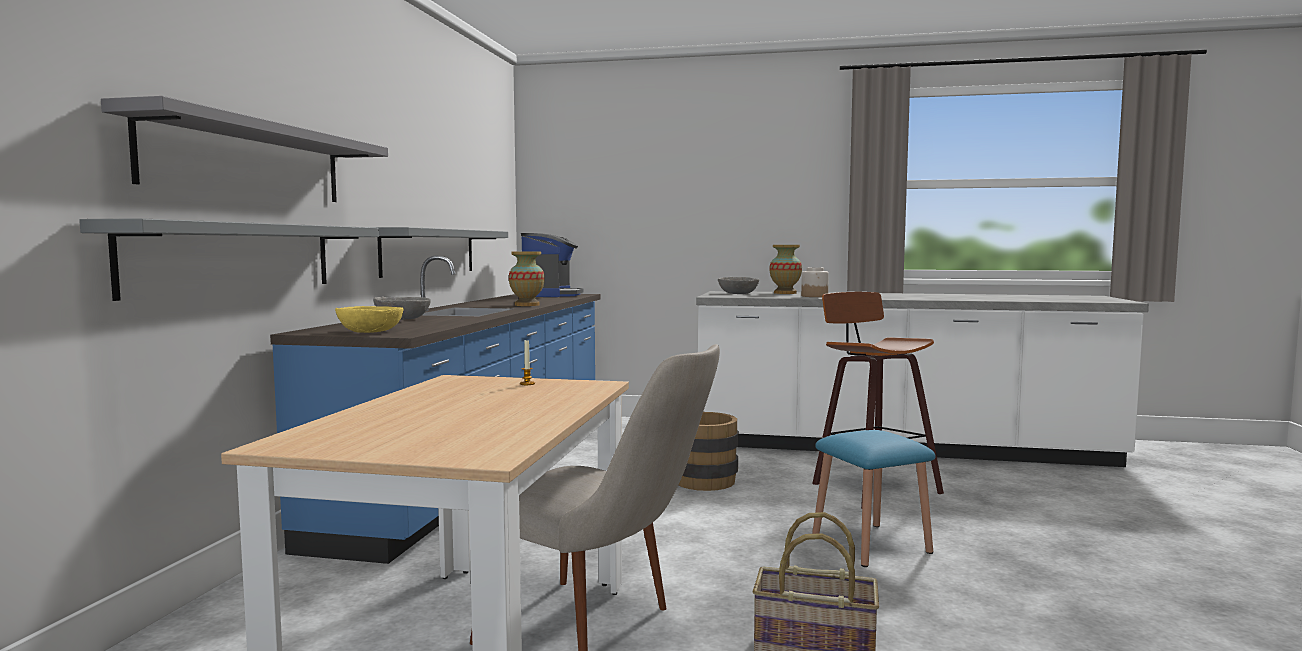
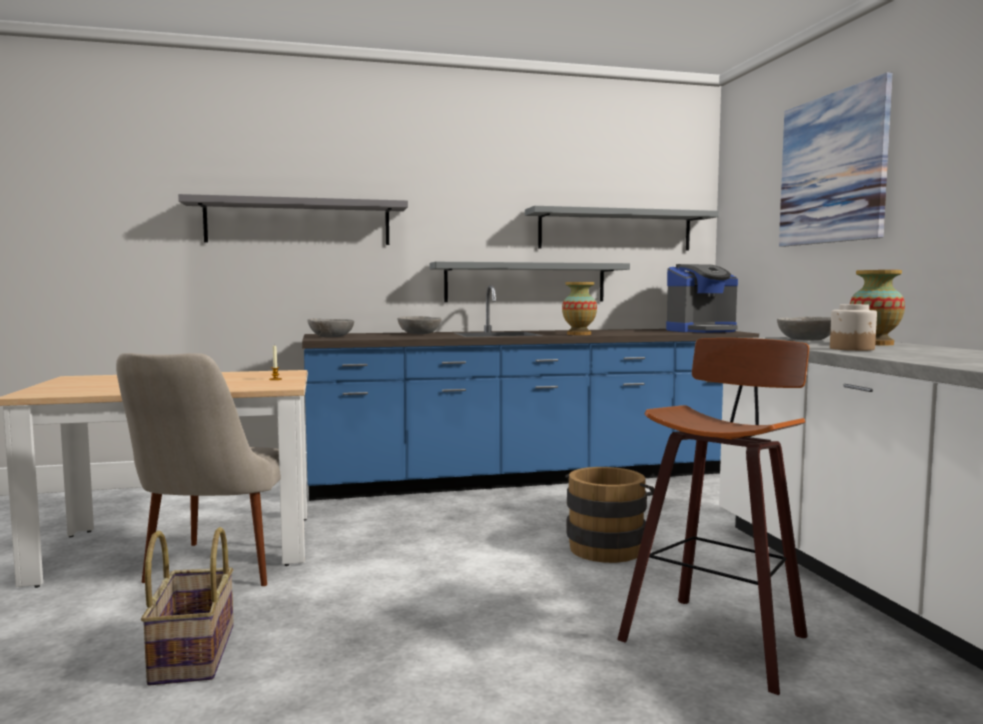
camera: 65 degrees right, 0 degrees up
grey shelf [79,218,379,301] -> grey shelf moved to [525,206,719,250]
yellow bowl [335,306,404,333] -> grey bowl [307,318,354,337]
blue stool [812,430,936,567] -> none
none -> picture [779,73,893,247]

